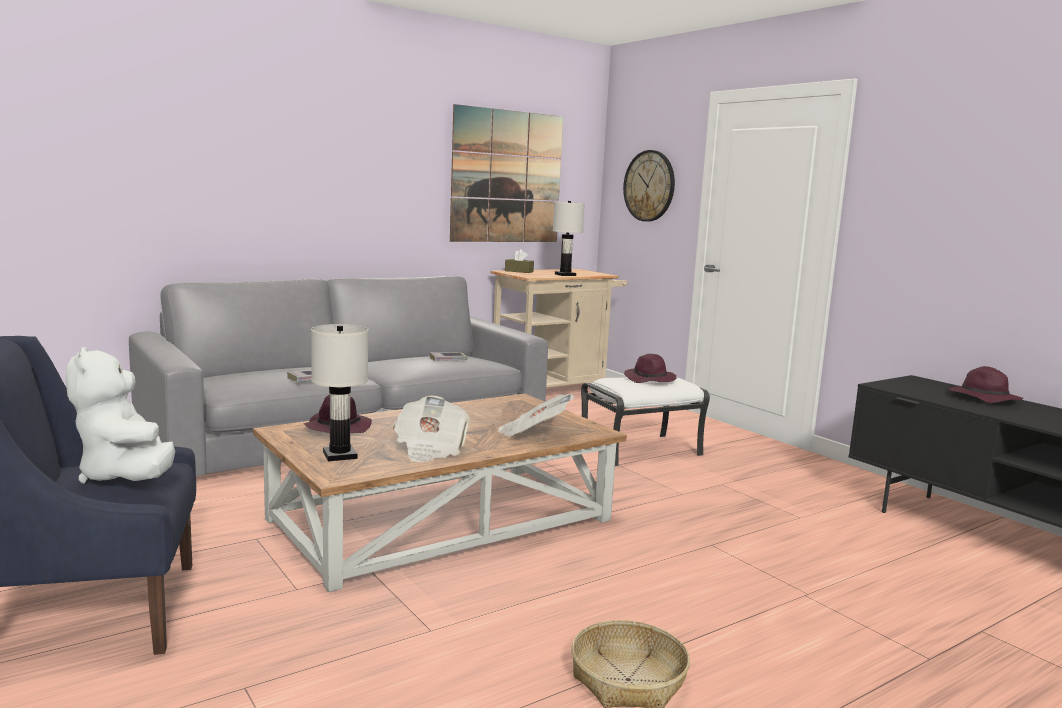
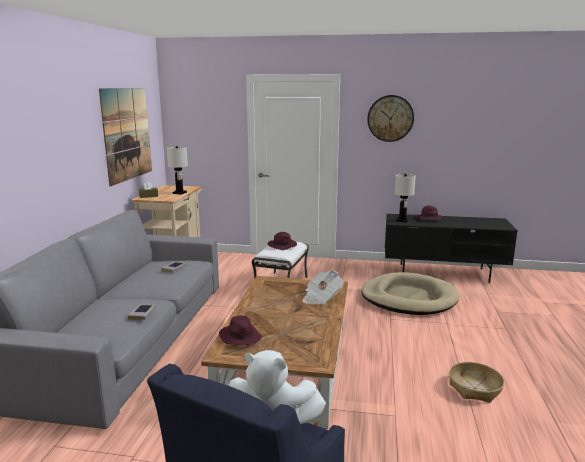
camera: 45 degrees left, 5 degrees up
white table lamp [311,324,369,461] -> white table lamp moved to [394,174,416,222]
newspaper [393,396,470,462] -> none
wall clock [623,150,675,222] -> wall clock moved to [367,95,414,142]
none -> beige dog bed [361,272,460,315]

